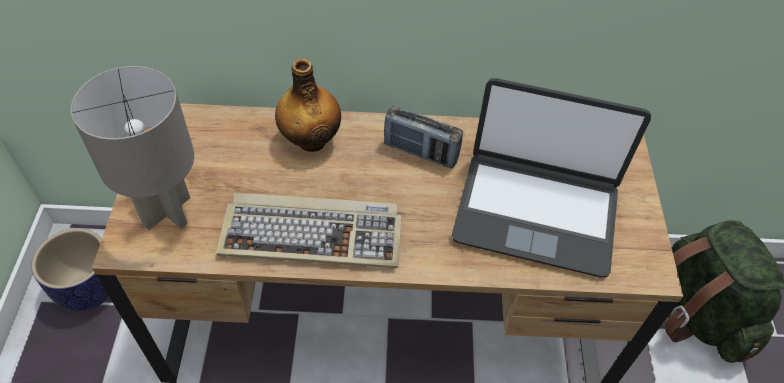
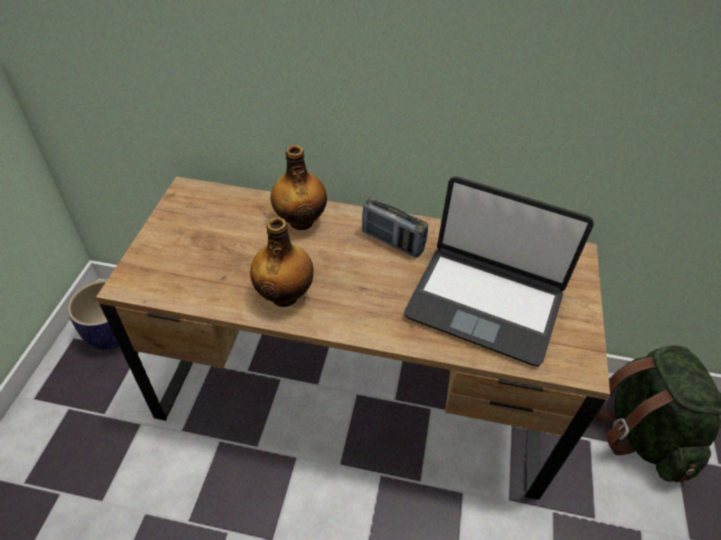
camera: 10 degrees right, 5 degrees down
grey table lamp [71,66,194,230] -> none
keyboard [217,193,401,269] -> bottle [250,217,314,307]

